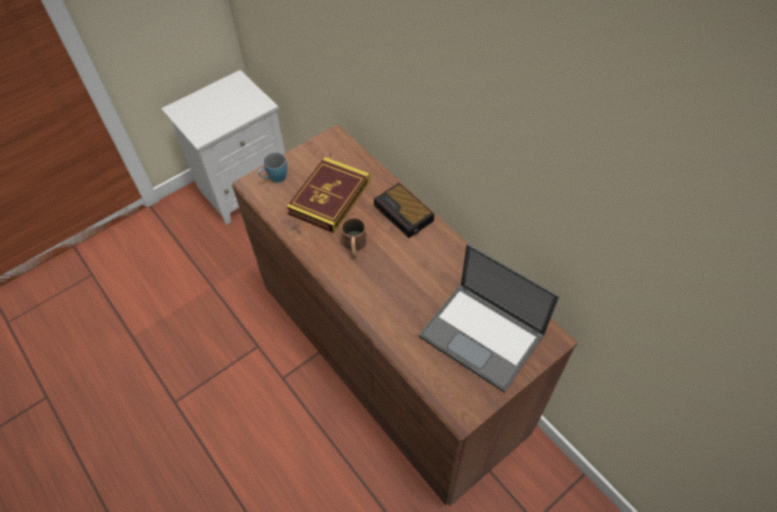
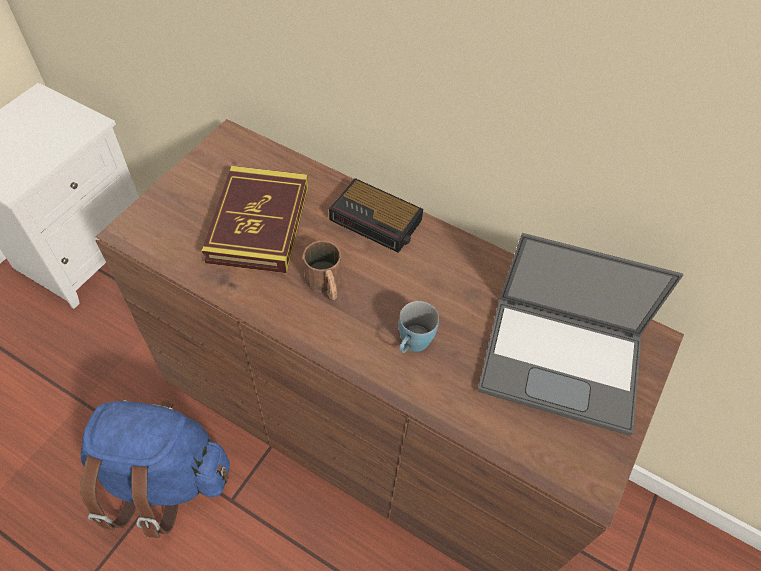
camera: 25 degrees left, 0 degrees up
blue mug [258,152,287,183] -> blue mug moved to [399,301,439,353]
none -> blue backpack [80,400,230,538]

